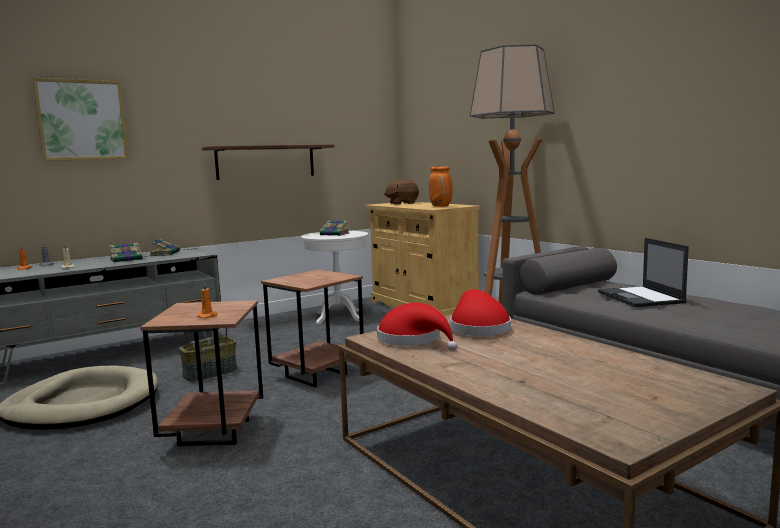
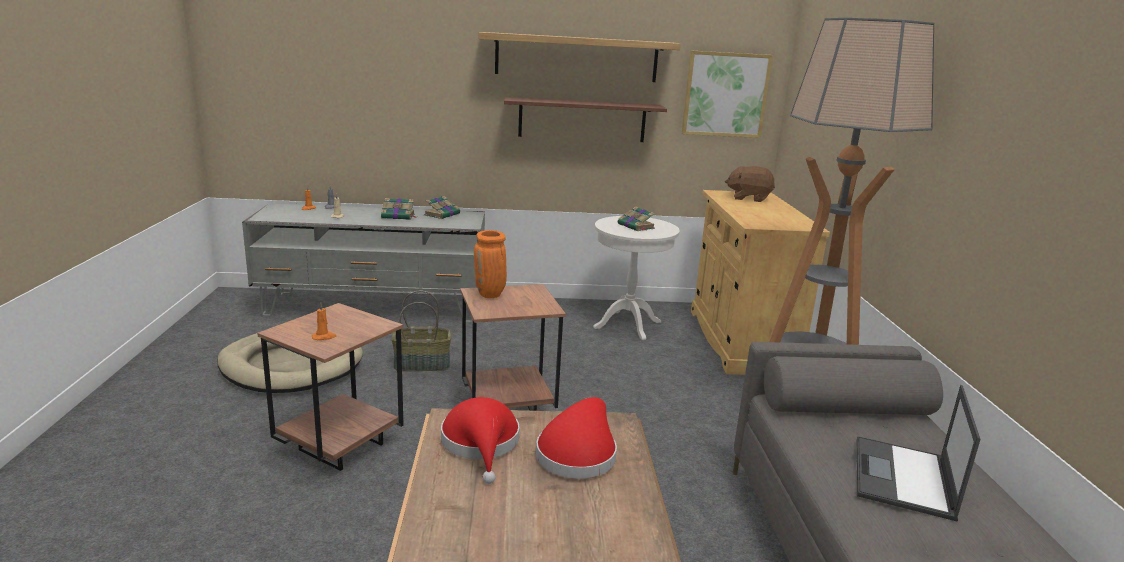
camera: 30 degrees right, 10 degrees up
picture [32,78,129,161] -> picture moved to [682,51,773,138]
orange vase [429,166,453,207] -> orange vase moved to [474,230,507,298]
none -> shelf [478,32,681,82]

